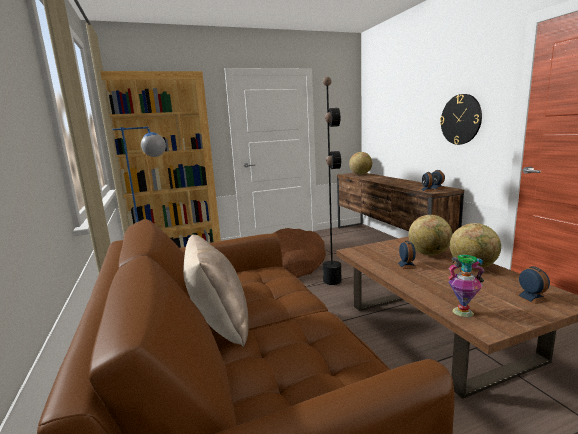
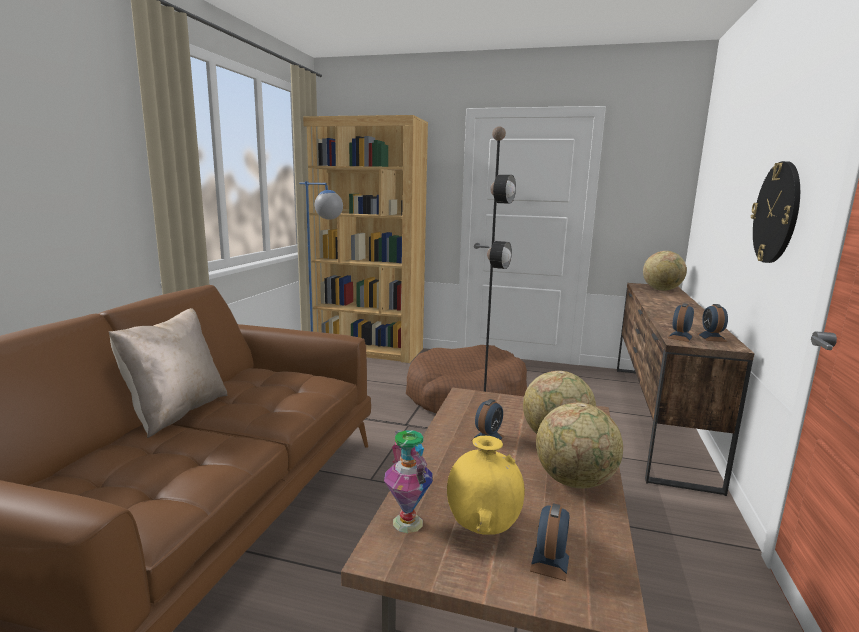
camera: 35 degrees right, 0 degrees up
none -> yellow vase [447,436,525,535]

